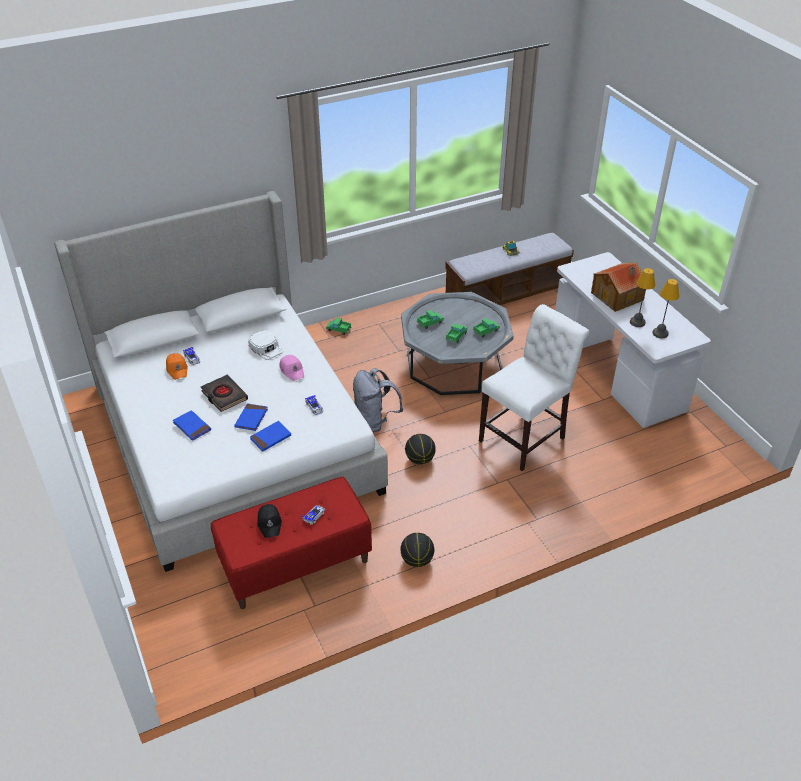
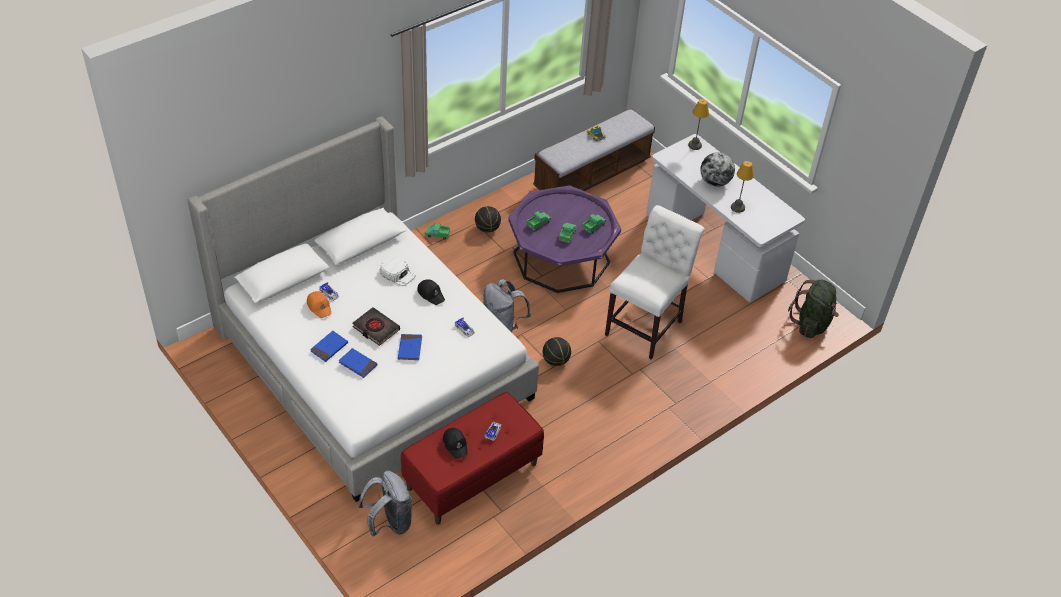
camera: 15 degrees left, 5 degrees up
blue book [250,421,291,452] -> blue book moved to [310,331,348,362]
pink cap [279,355,304,381] -> black cap [417,279,445,305]
grey coffee table [401,292,514,395] -> purple coffee table [508,185,621,293]
basketball [401,533,434,567] -> basketball moved to [475,206,501,232]
toy house [591,263,646,312] -> globe [701,152,735,187]
table lamp [653,279,679,338] -> table lamp moved to [688,99,709,150]
none -> grey backpack [358,471,412,537]
none -> green backpack [788,279,839,338]

